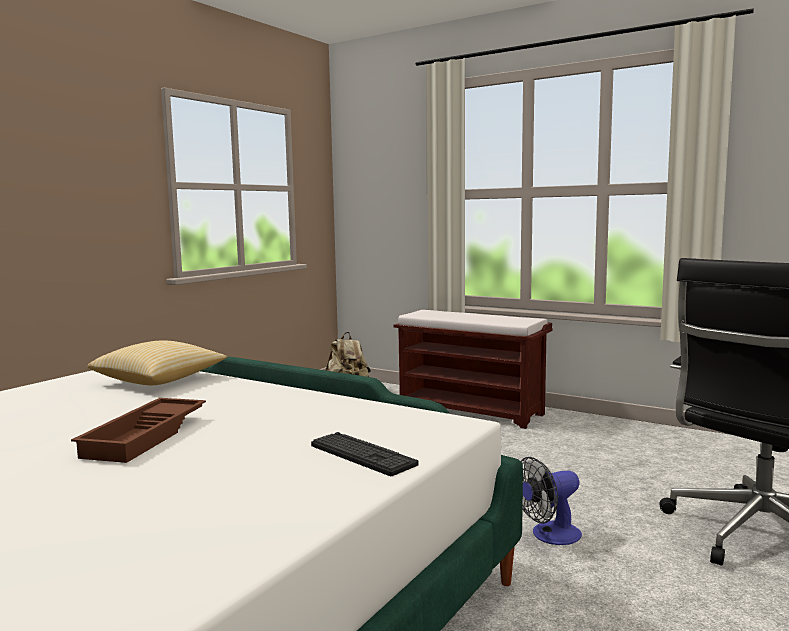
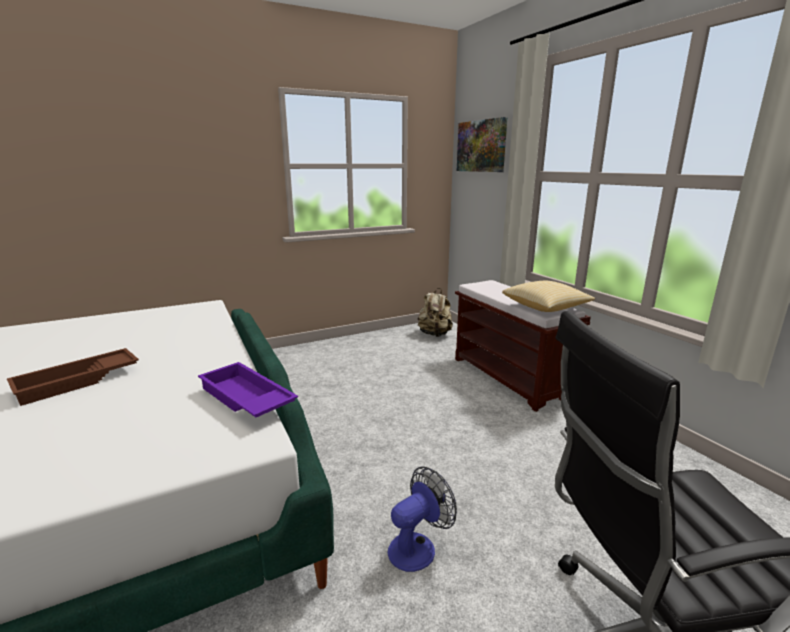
camera: 30 degrees right, 10 degrees up
pillow [87,340,227,385] -> pillow moved to [502,281,595,312]
keyboard [311,432,418,476] -> none
fan [521,457,582,545] -> fan turned 135 degrees clockwise [388,466,457,572]
none -> purple tray [198,362,298,417]
none -> picture [457,117,508,172]

